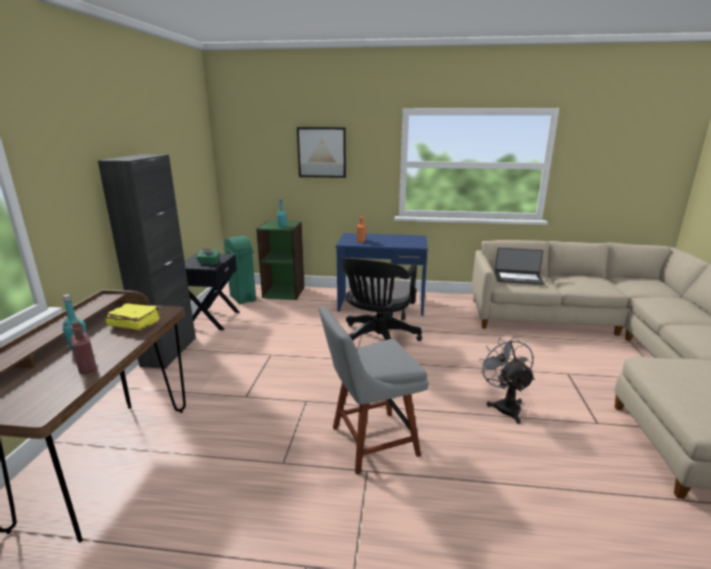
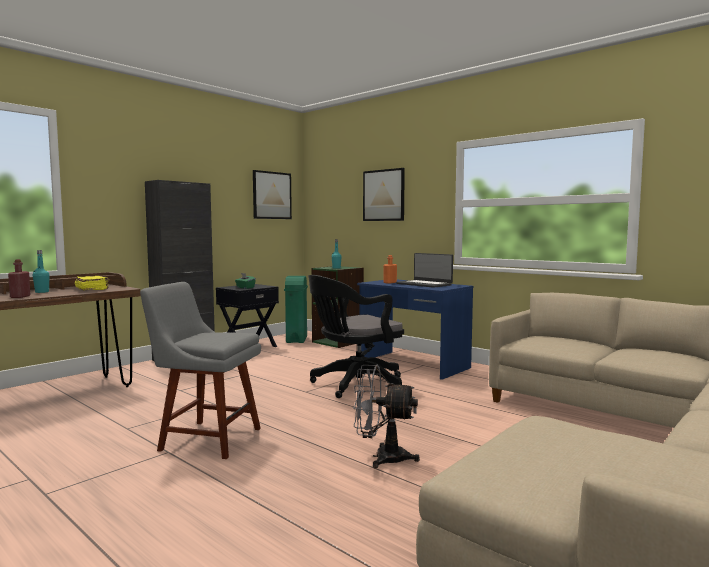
camera: 35 degrees right, 15 degrees down
grey fan [479,337,535,424] -> grey fan turned 105 degrees counterclockwise [353,365,420,468]
laptop [495,248,545,285] -> laptop moved to [396,253,453,288]
none -> picture [253,170,292,219]

